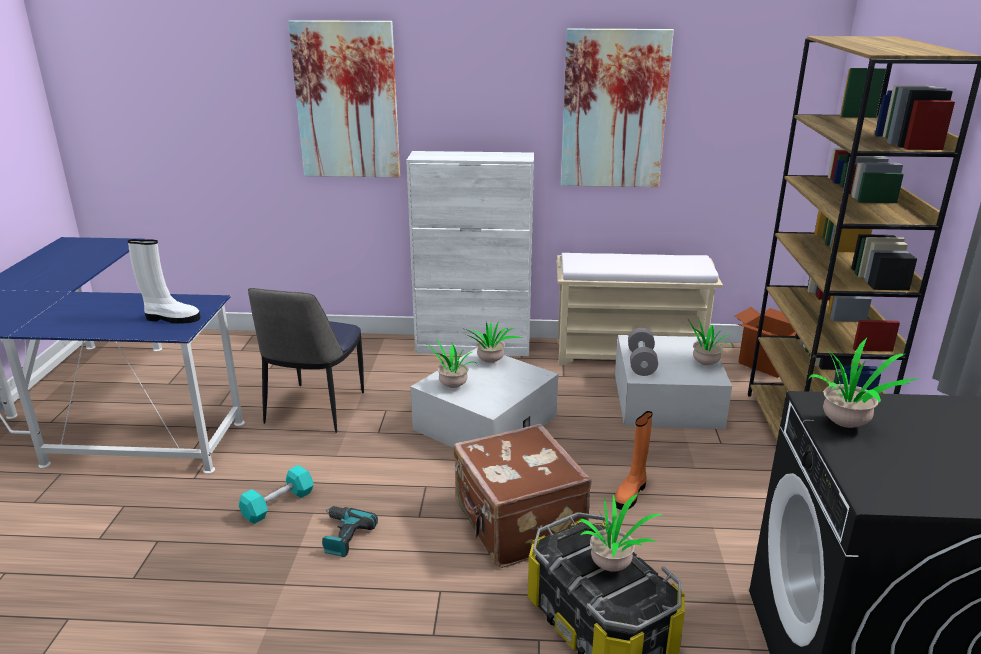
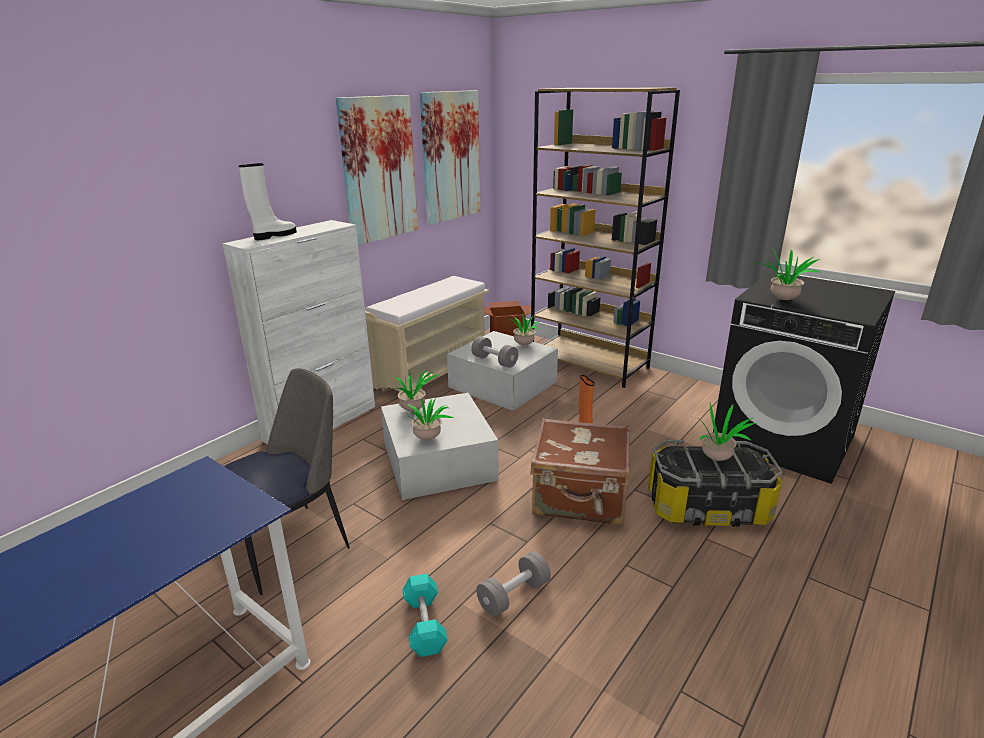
camera: 55 degrees left, 0 degrees up
white boot [128,239,200,324] -> white boot moved to [239,163,297,240]
chair [248,288,364,433] -> chair turned 90 degrees counterclockwise [224,368,350,595]
picture [288,20,400,178] -> picture moved to [420,90,481,225]
power drill [322,506,378,557] -> grey dumbbell [476,551,551,617]

